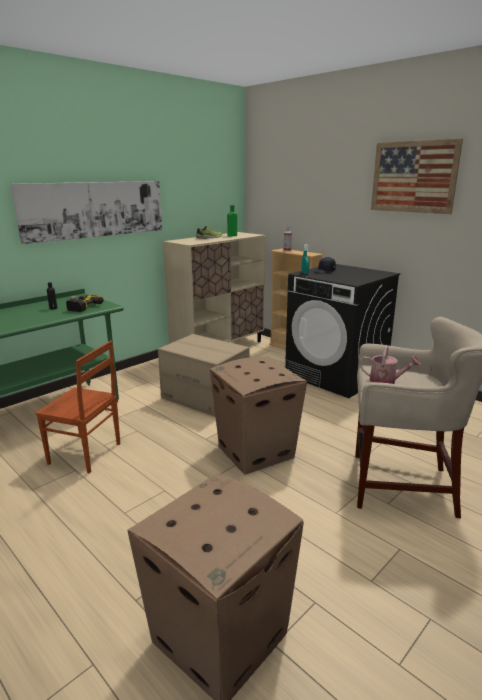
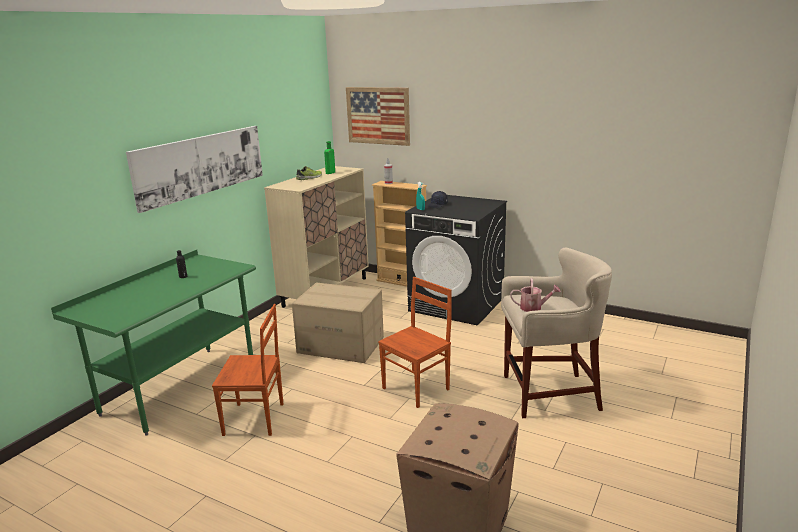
camera: 15 degrees left, 0 degrees up
power drill [66,295,104,312] -> none
cardboard box [210,357,307,475] -> brown chair [378,277,452,408]
picture [371,139,463,214] -> picture moved to [346,87,410,146]

